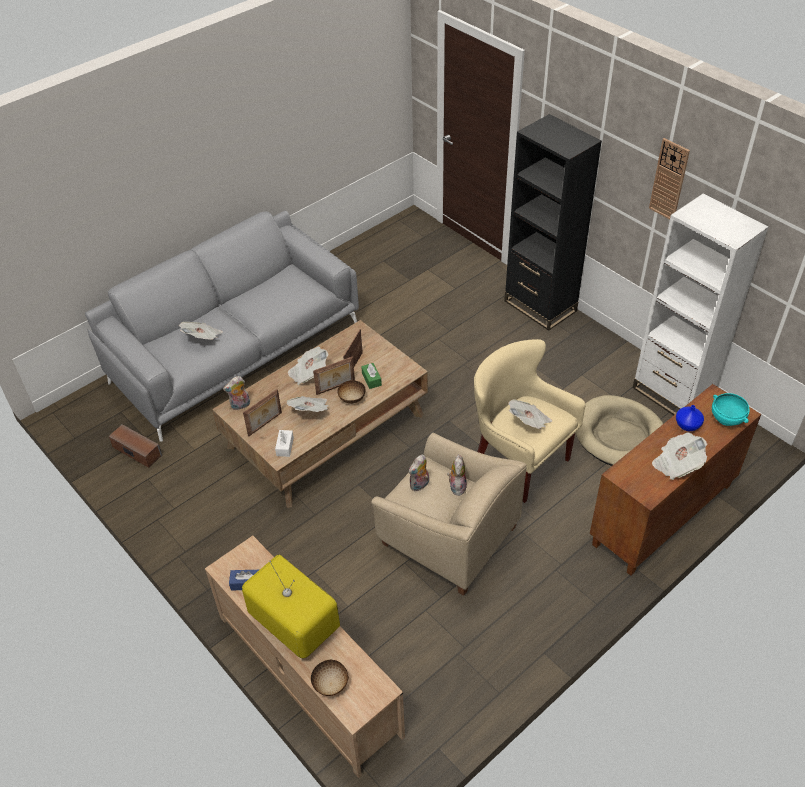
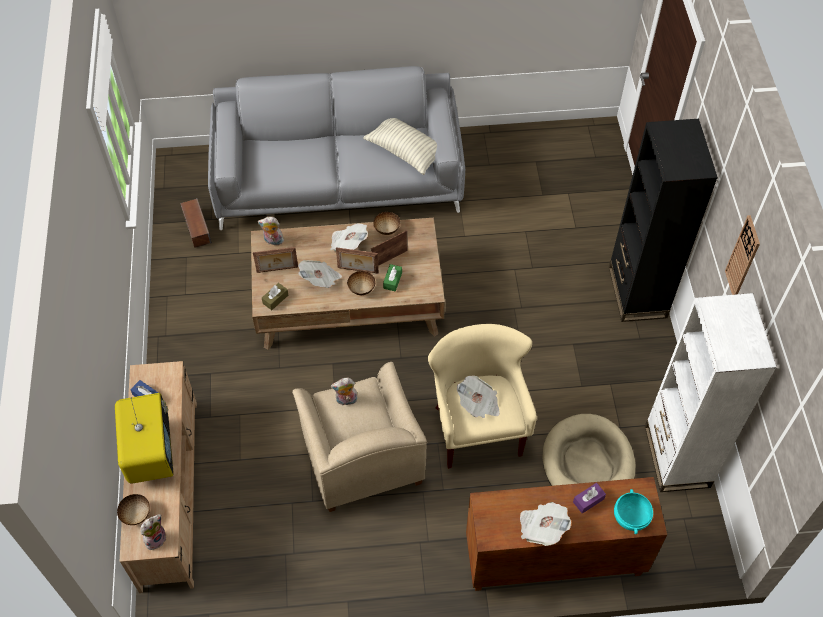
camera: 35 degrees right, 10 degrees up
newspaper [179,322,223,340] -> none
white tissue box [275,430,294,457] -> brown tissue box [262,283,288,310]
plush toy [447,454,467,496] -> plush toy moved to [140,514,167,550]
blue vase [676,405,704,431] -> purple tissue box [573,483,606,514]
none -> pillow [363,118,437,175]
none -> bowl [373,212,400,235]

